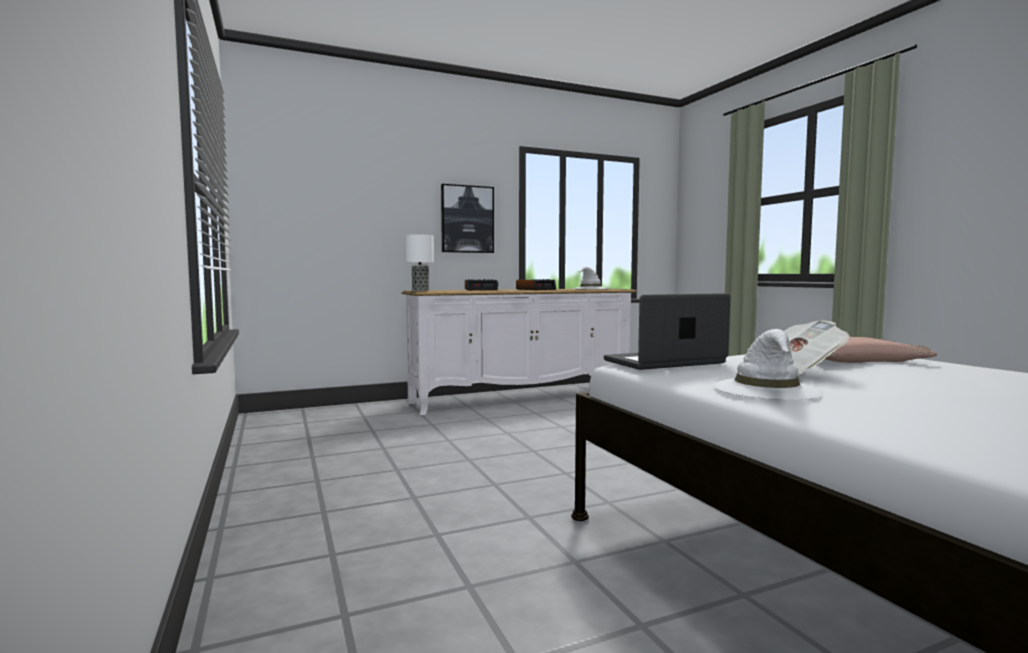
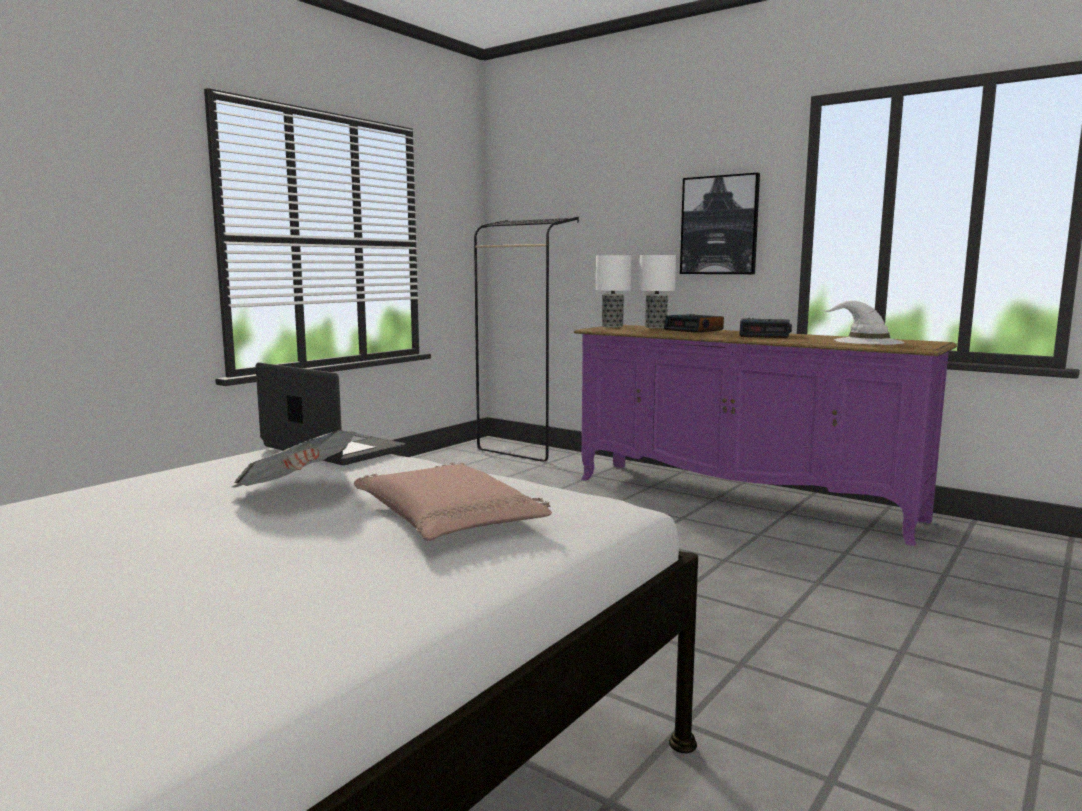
camera: 60 degrees right, 5 degrees up
white dresser [402,289,637,415] -> purple dresser [574,325,957,546]
white hat [713,329,824,400] -> none
none -> black clothes rack [474,216,579,462]
none -> table lamp [639,255,676,328]

